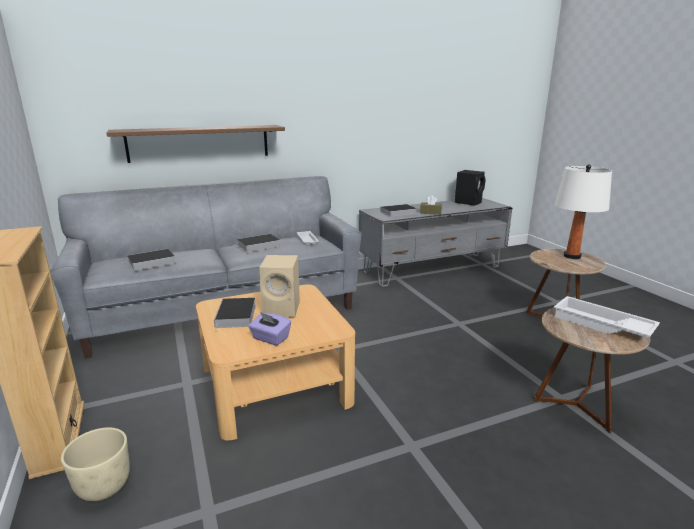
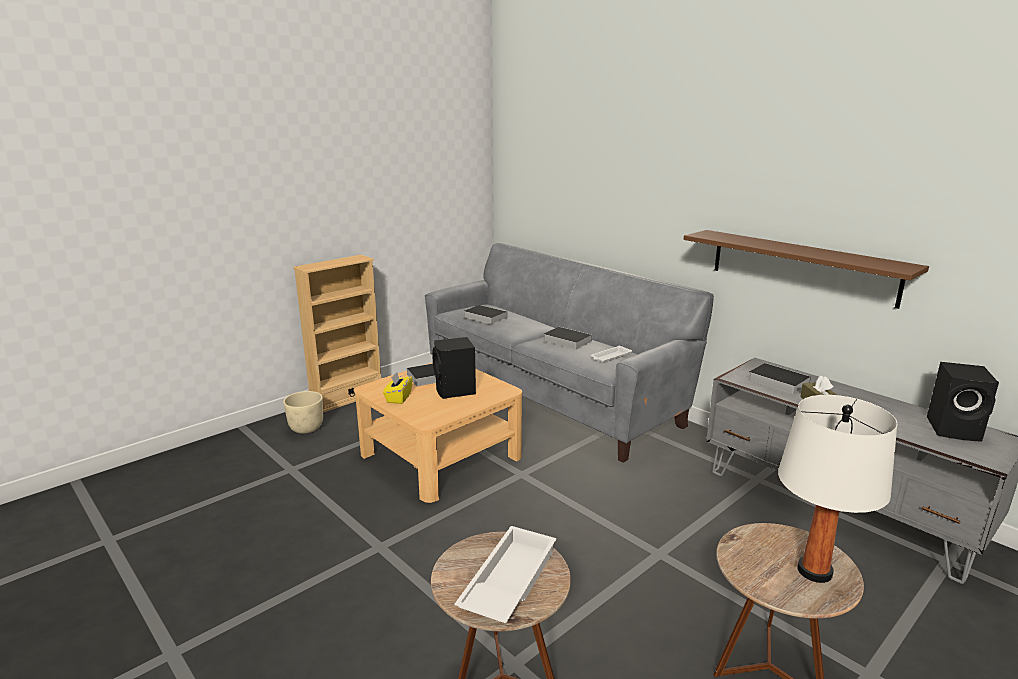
camera: 70 degrees right, 0 degrees up
brown shelf [107,125,285,163] -> brown shelf moved to [684,230,929,309]
purple tissue box [248,312,291,345] -> yellow tissue box [383,372,413,404]
beige speaker [259,255,300,318] -> black speaker [432,337,476,399]

